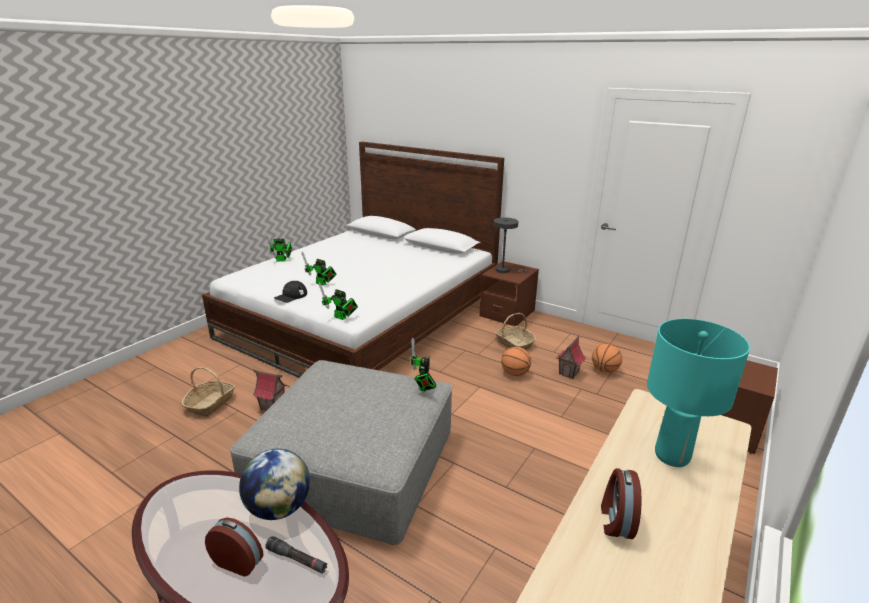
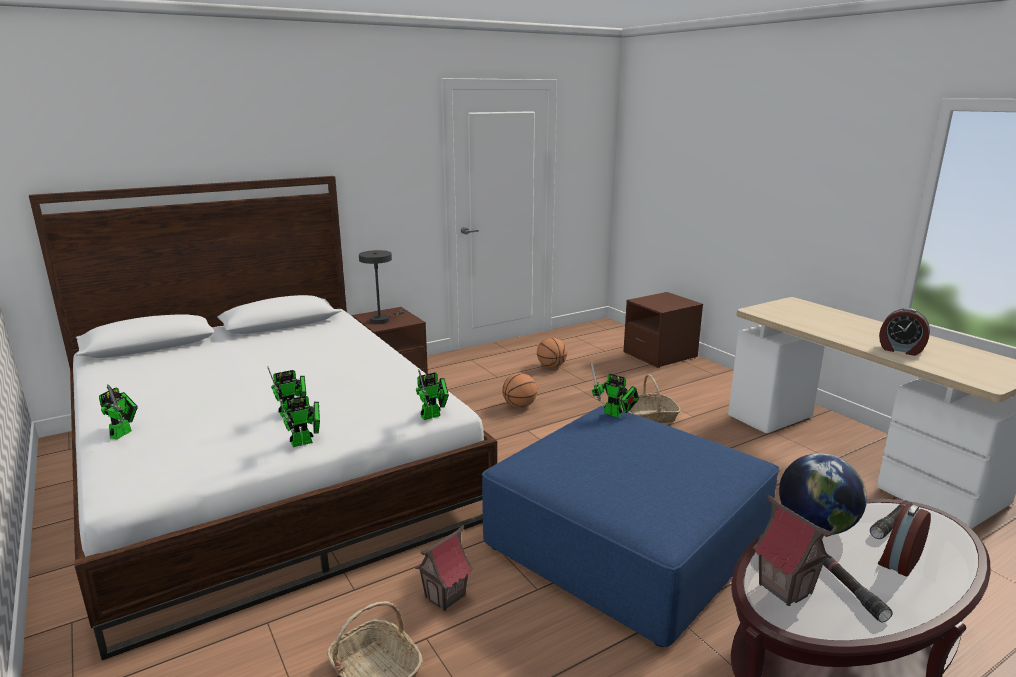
camera: 65 degrees left, 5 degrees down
grey ottoman [230,360,452,545] -> blue ottoman [481,405,779,647]
black cap [274,281,307,302] -> toy robot [277,393,320,447]
basket [495,313,536,350] -> basket moved to [629,374,681,423]
toy house [556,336,586,379] -> toy house moved to [752,495,832,606]
turquoise table lamp [647,319,750,467] -> none
none -> black flashlight [823,557,892,622]

